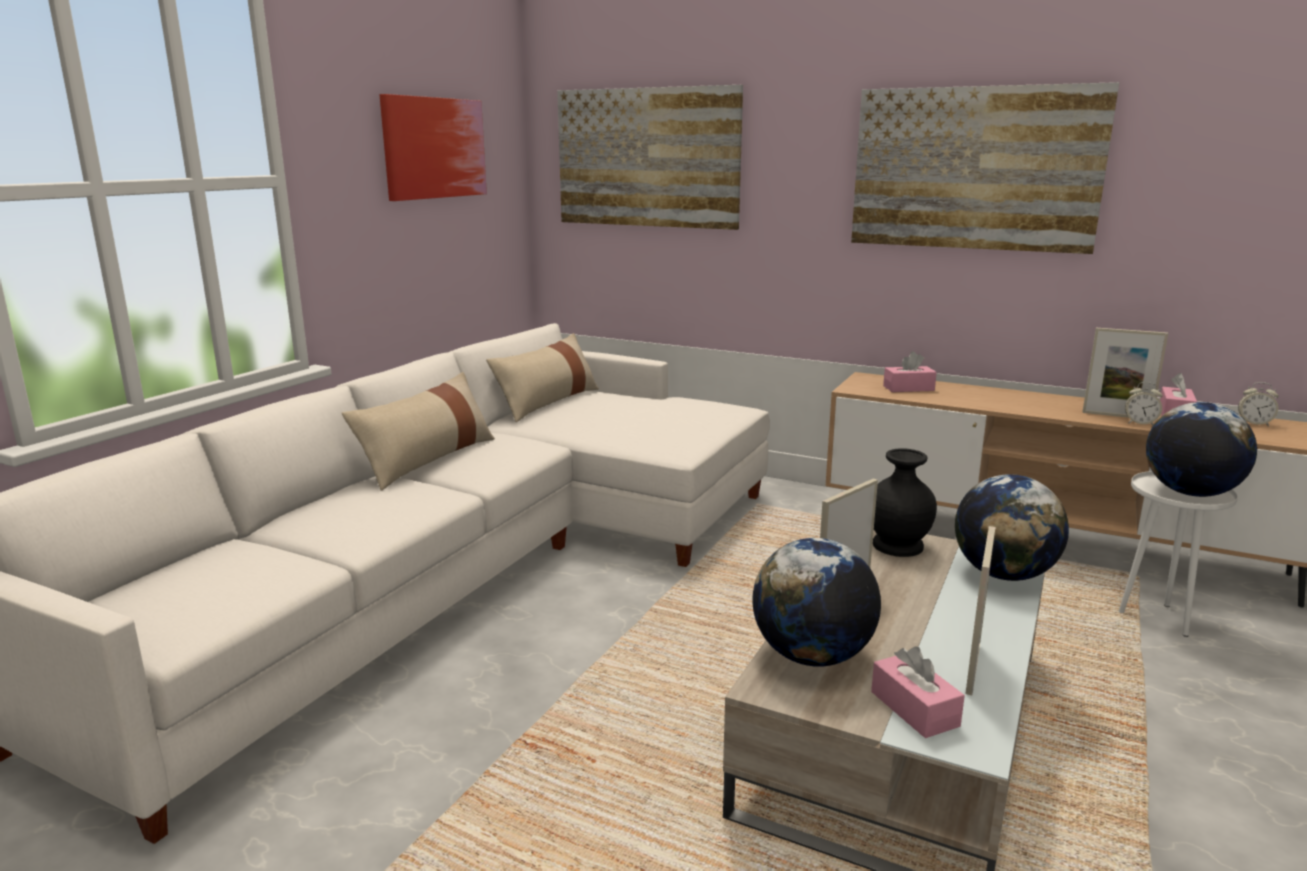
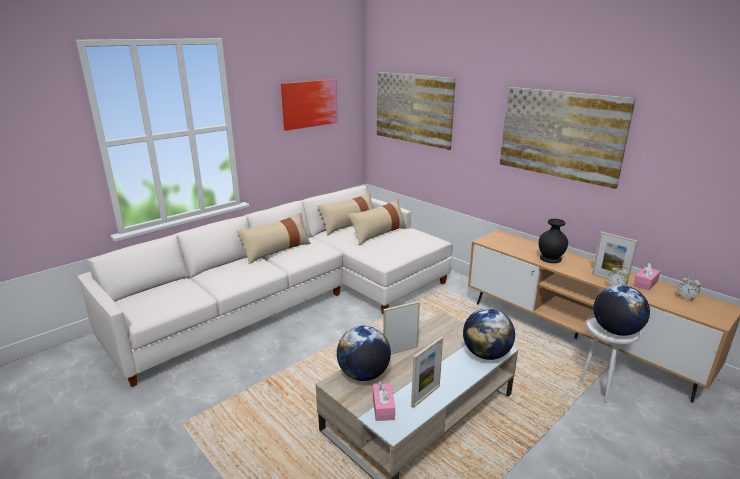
camera: 20 degrees right, 5 degrees up
black vase [873,448,937,557] -> black vase moved to [538,219,568,263]
pink tissue box [883,351,937,392] -> none
none -> beige pillow [348,198,407,245]

